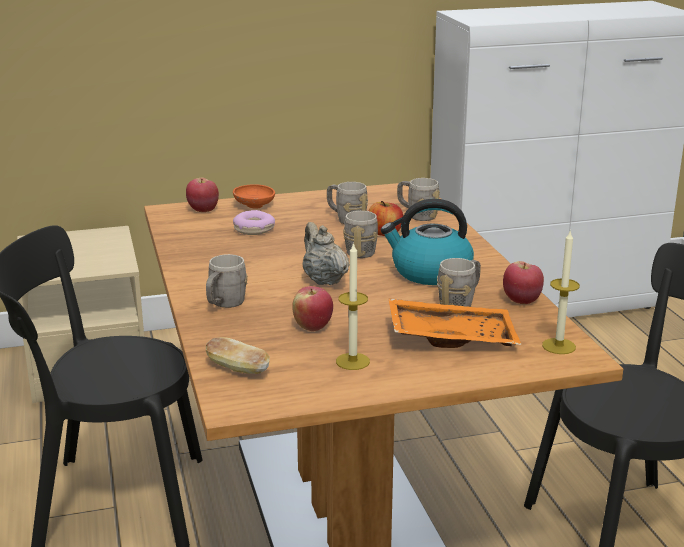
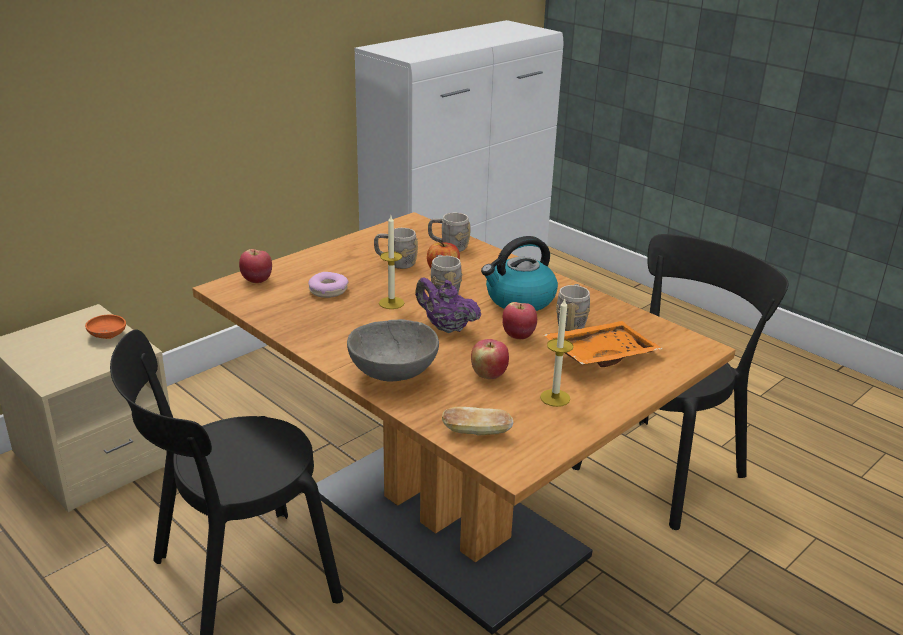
camera: 30 degrees left, 5 degrees up
grey mug [206,254,247,308] -> grey bowl [347,319,439,382]
orange bowl [233,184,275,209] -> orange bowl moved to [85,314,126,339]
beige teapot [303,222,350,285] -> purple teapot [415,277,482,333]
apple [503,261,544,304] -> apple moved to [502,302,537,339]
candle [542,231,580,354] -> candle moved to [379,216,404,309]

